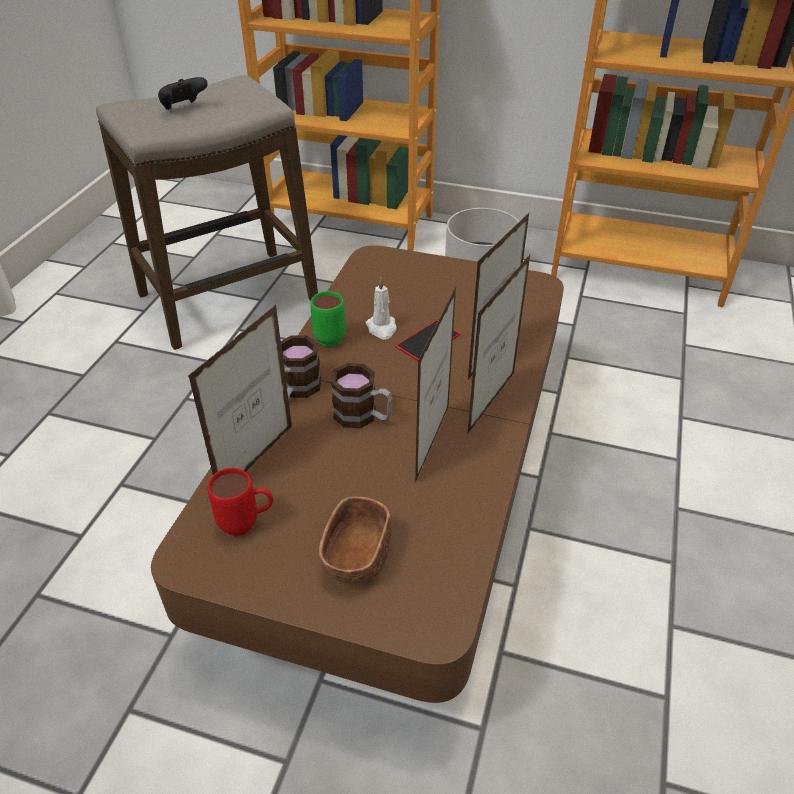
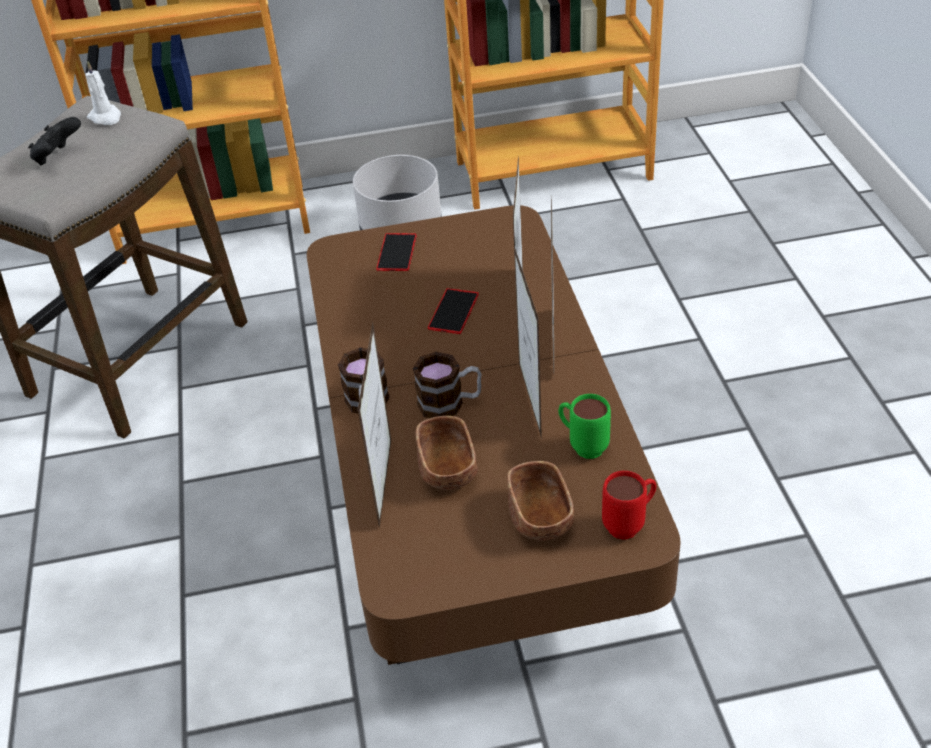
camera: 25 degrees left, 0 degrees up
red mug [208,468,273,536] -> red mug moved to [602,471,656,540]
green mug [310,291,346,347] -> green mug moved to [558,394,611,459]
white candle [365,278,397,339] -> white candle moved to [85,60,121,125]
none -> phone [376,233,417,271]
none -> brown bowl [415,416,478,490]

